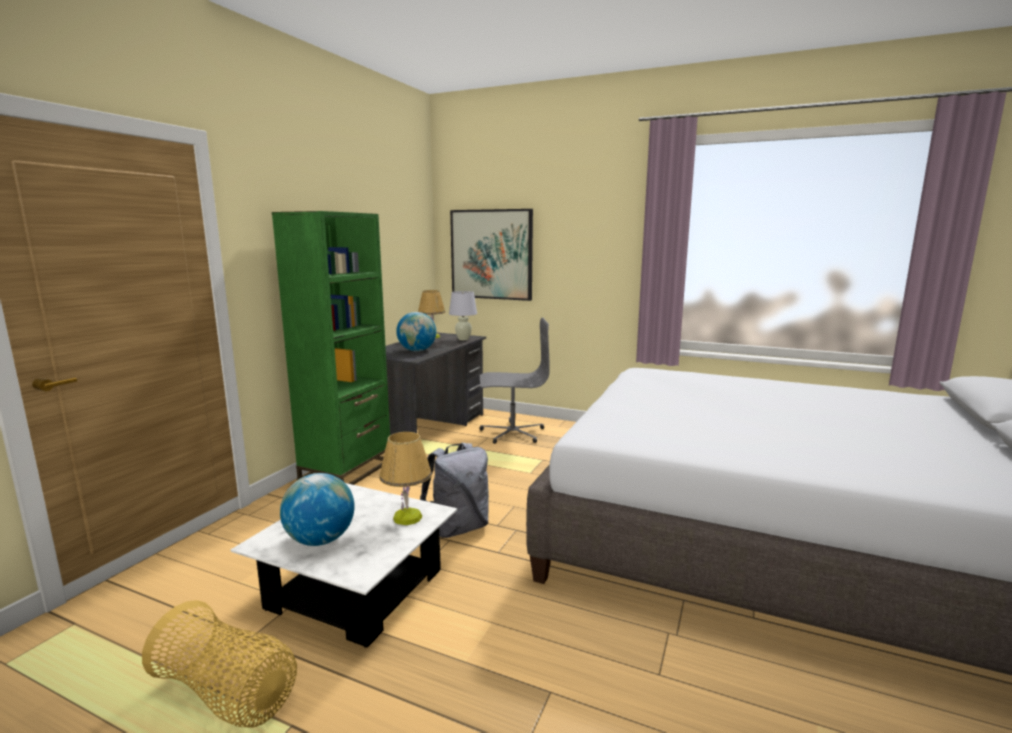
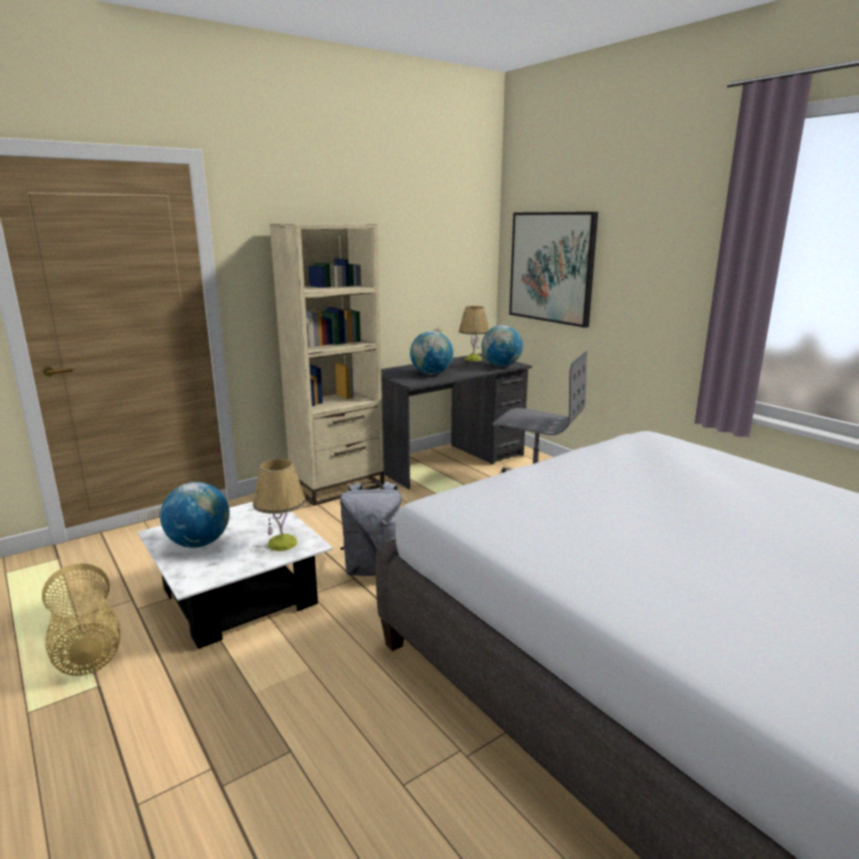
camera: 30 degrees right, 5 degrees up
green bookcase [272,211,390,485] -> beige bookcase [270,224,384,506]
white table lamp [449,291,477,340] -> globe [481,325,523,367]

